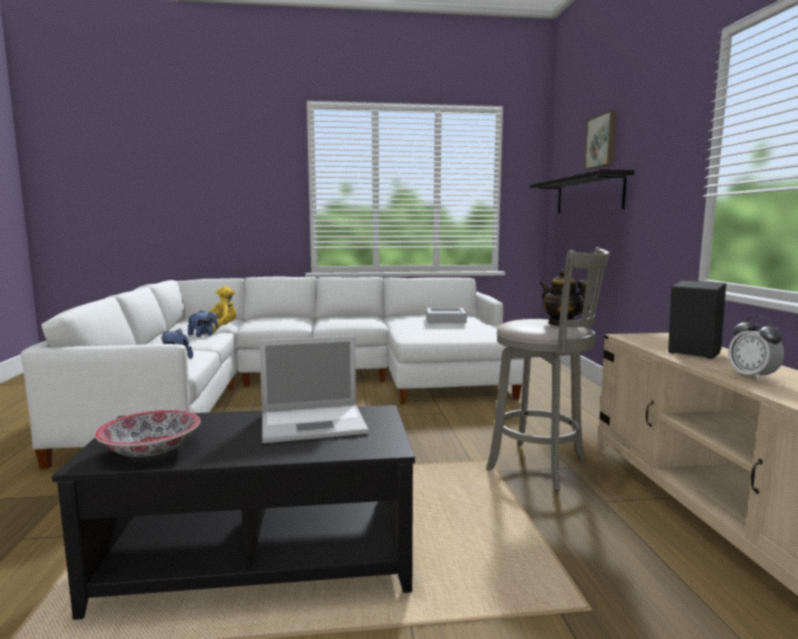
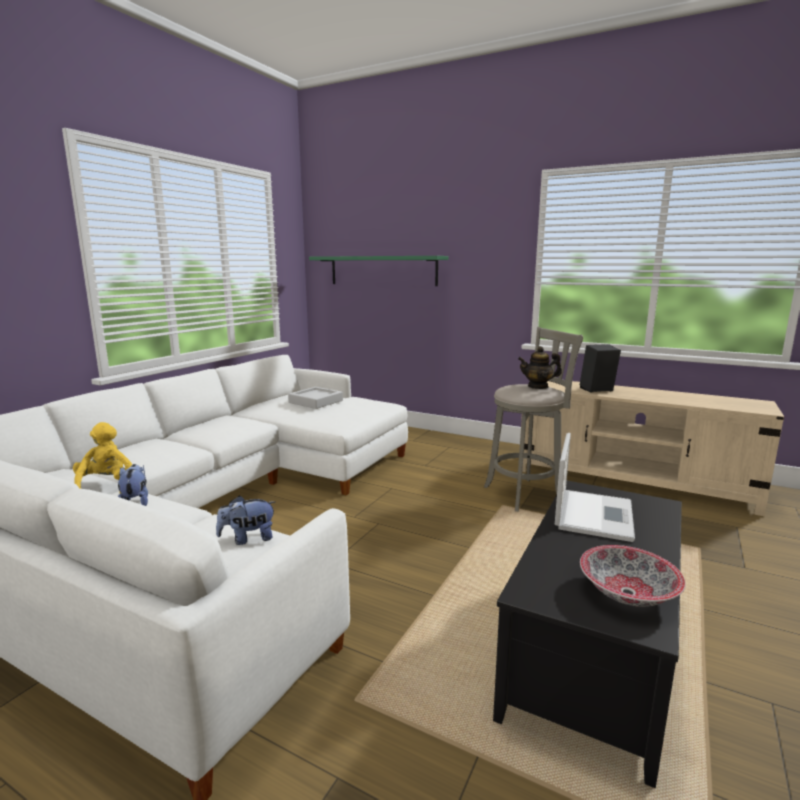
camera: 55 degrees left, 5 degrees up
black shelf [530,169,634,213] -> green shelf [309,256,449,286]
picture [584,110,617,170] -> none
alarm clock [728,315,784,381] -> none

